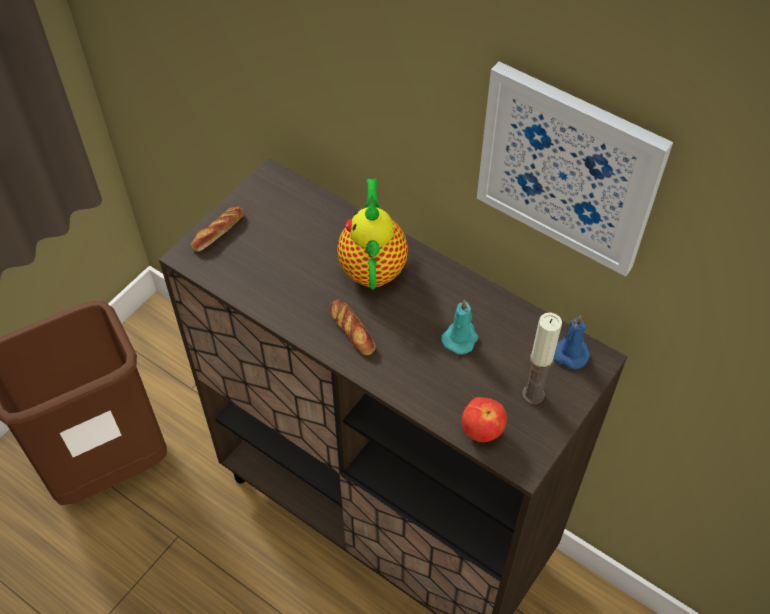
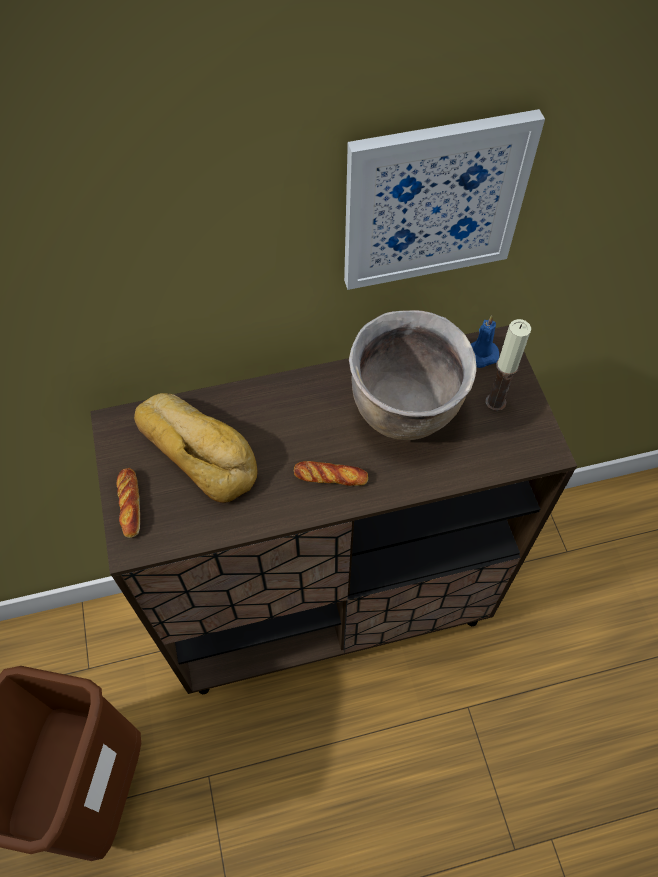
camera: 50 degrees left, 5 degrees up
teapot [337,179,408,290] -> none
turquoise candle [441,299,479,354] -> brown cooking pot [349,310,477,440]
apple [461,397,507,442] -> none
none -> bread [134,393,257,503]

